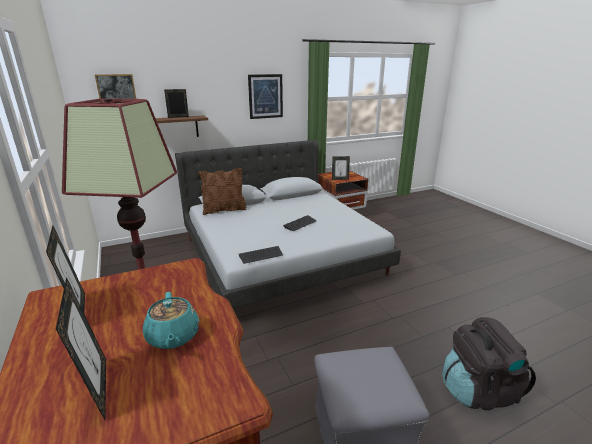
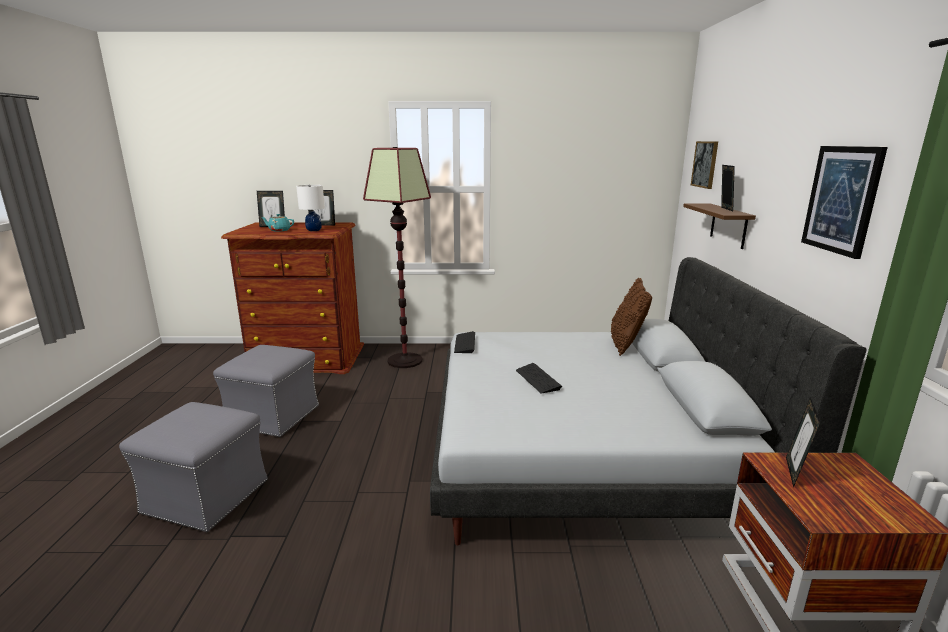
camera: 115 degrees right, 5 degrees down
black backpack [442,317,536,410] -> grey ottoman [119,402,268,532]
none -> white table lamp [296,185,325,231]

